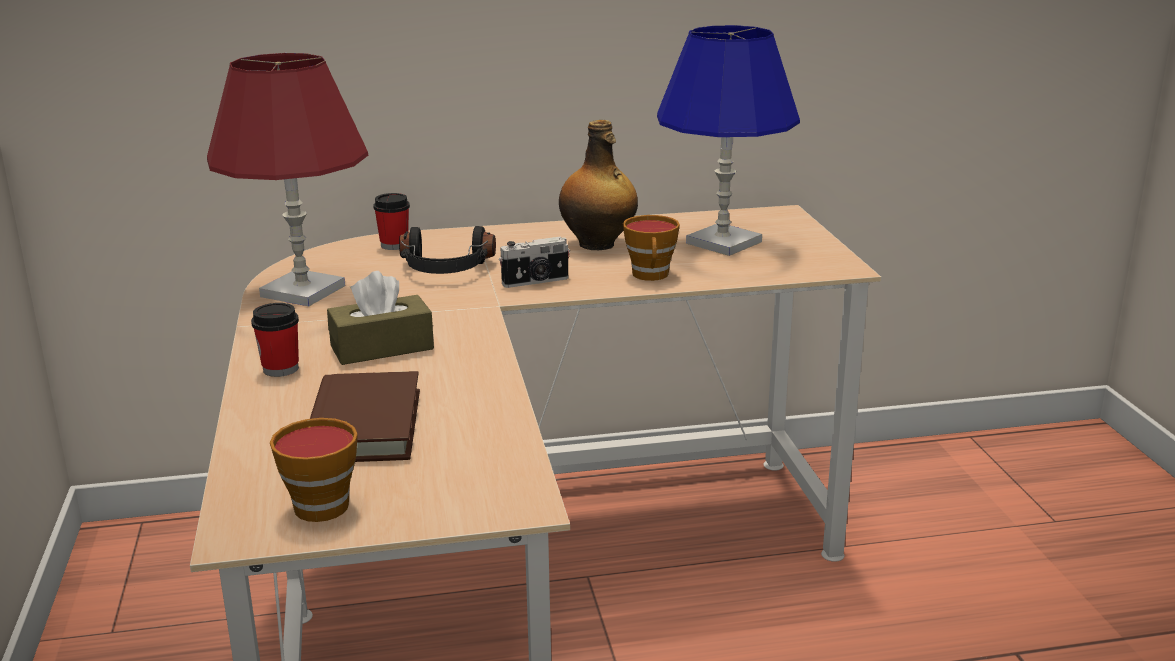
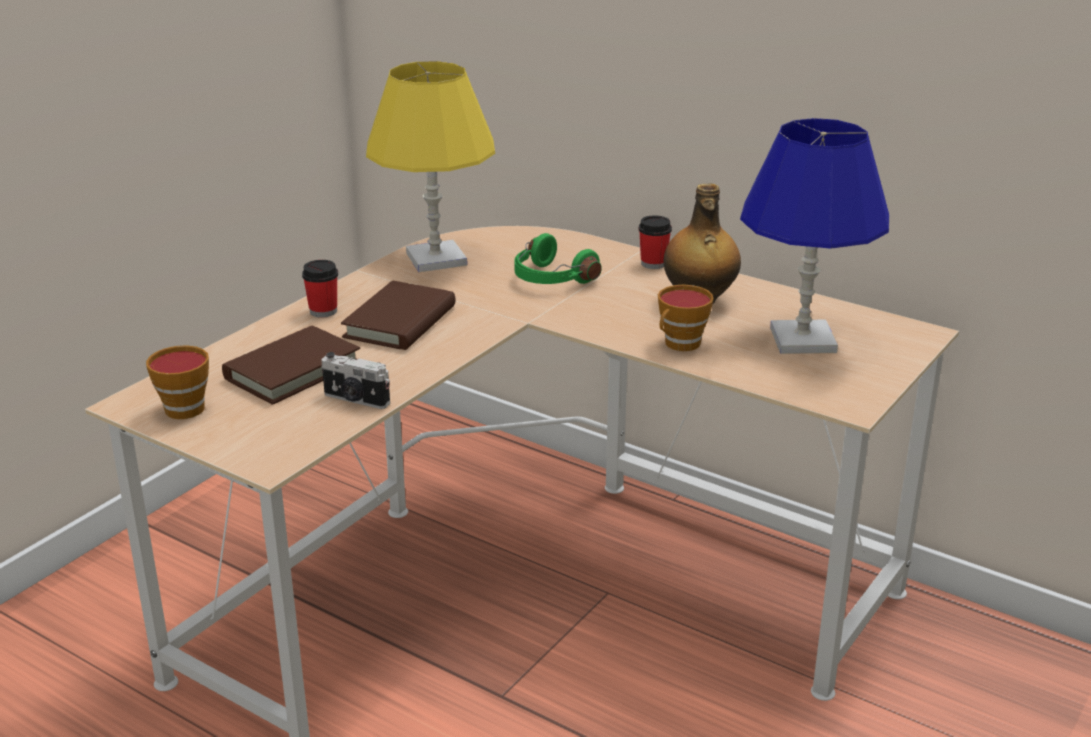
camera: 45 degrees right, 5 degrees up
red table lamp [207,53,368,306] -> yellow table lamp [366,61,495,272]
brown tissue box [327,271,434,365] -> brown book [341,281,456,350]
cup [373,193,410,250] -> cup moved to [639,215,672,269]
black headphones [399,226,496,274] -> green headphones [514,233,602,284]
camera [499,237,570,288] -> camera moved to [321,352,390,409]

